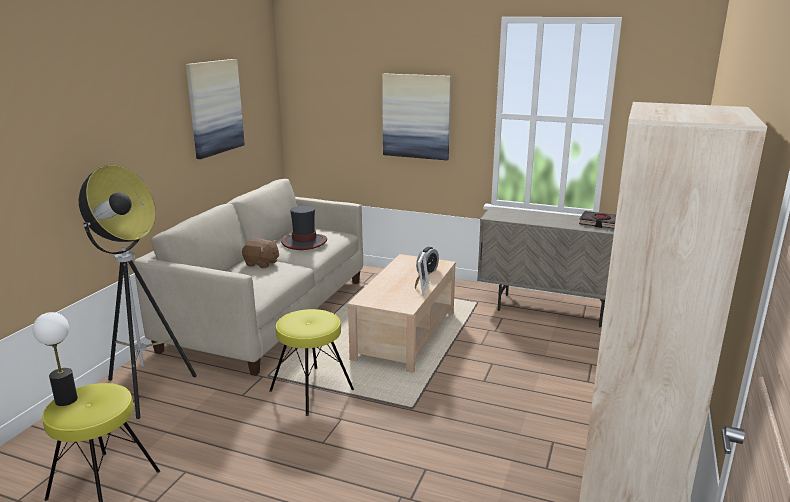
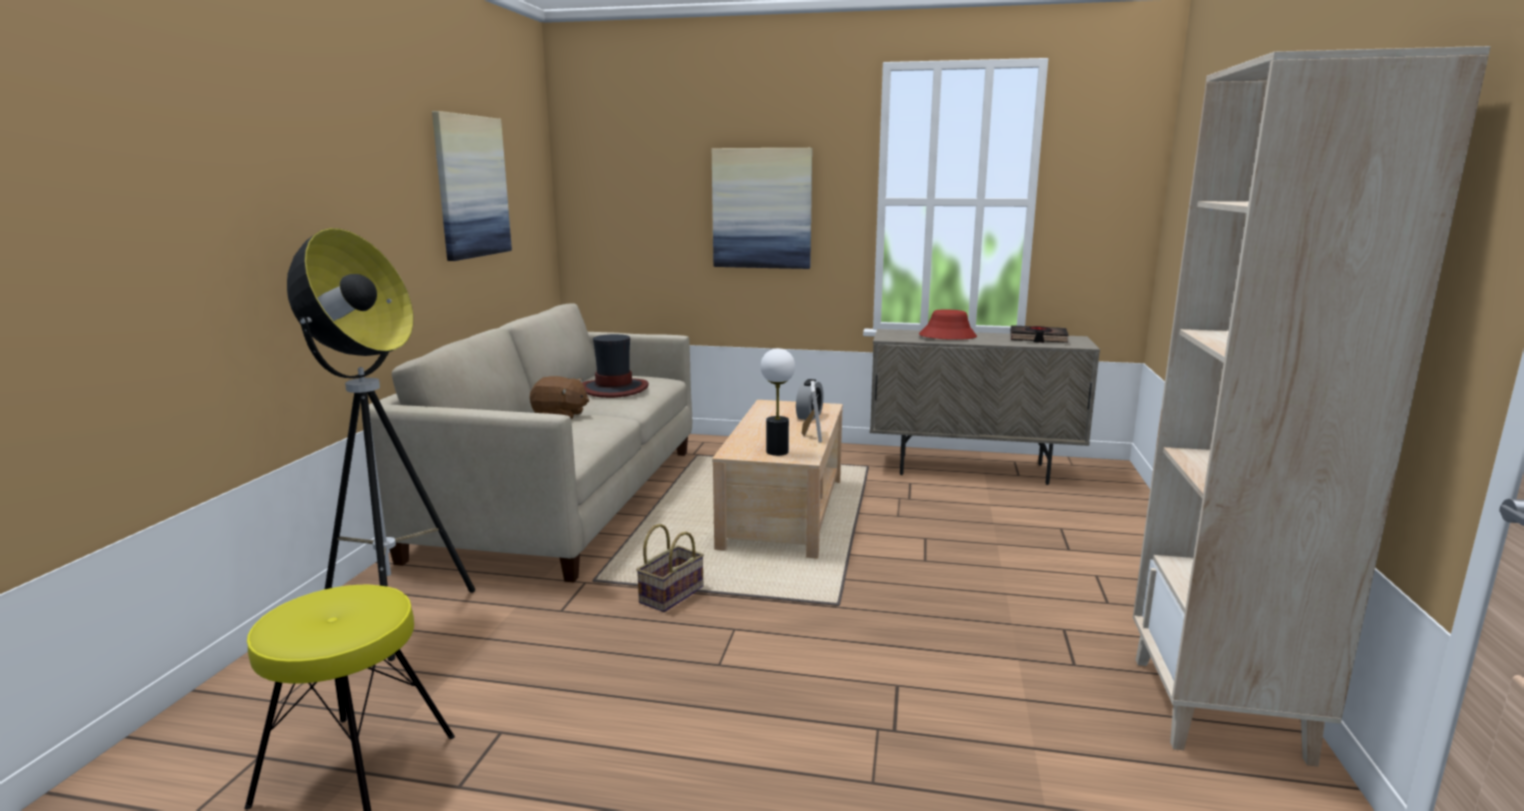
camera: 10 degrees left, 5 degrees down
table lamp [33,312,78,406] -> table lamp moved to [761,348,795,456]
yellow stool [269,309,354,416] -> basket [636,524,704,612]
none -> red hat [919,309,977,340]

